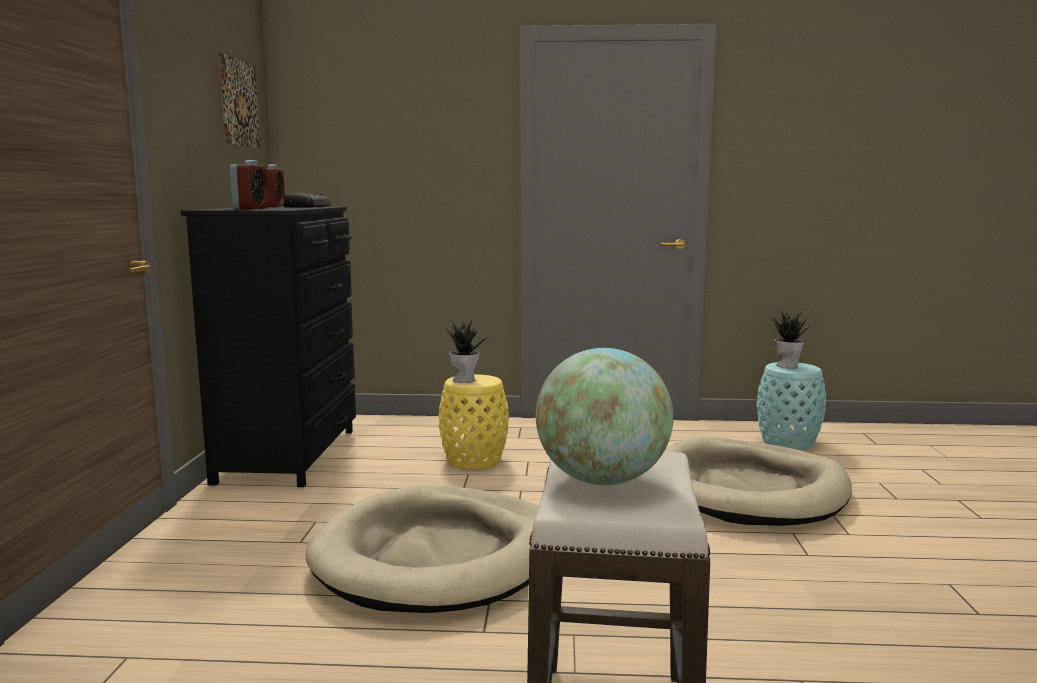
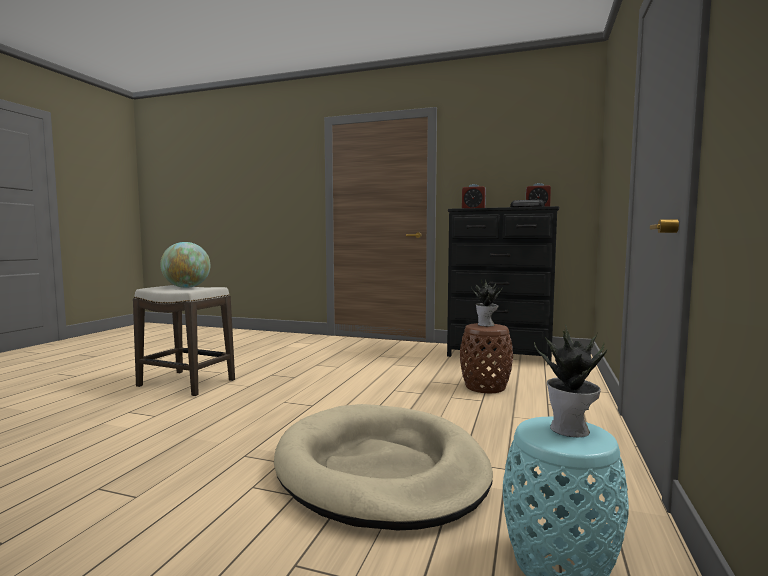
camera: 105 degrees right, 5 degrees down
picture [219,53,260,148] -> none
beige dog bed [306,485,539,613] -> none
yellow stool [439,374,509,470] -> brown stool [460,323,513,393]

